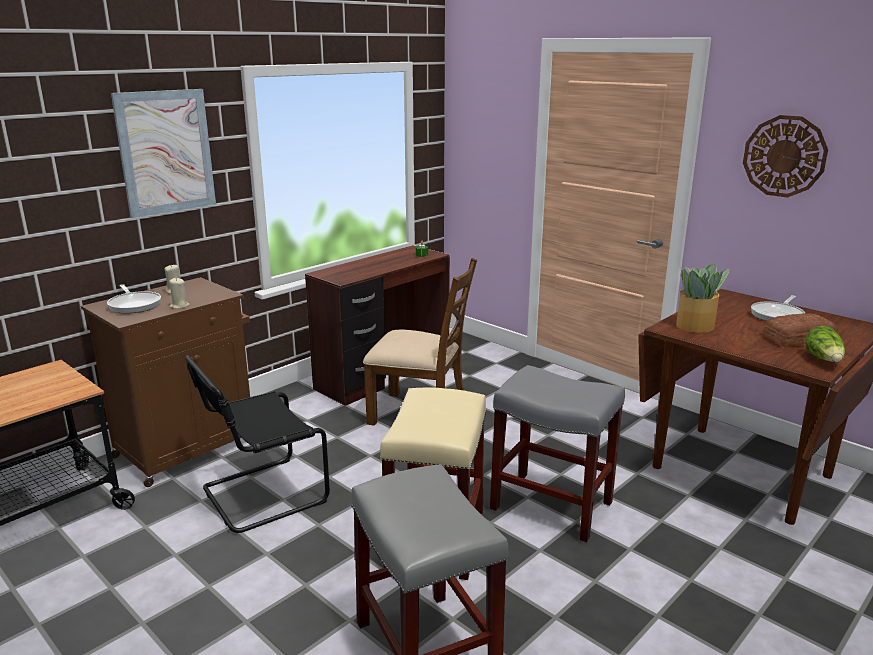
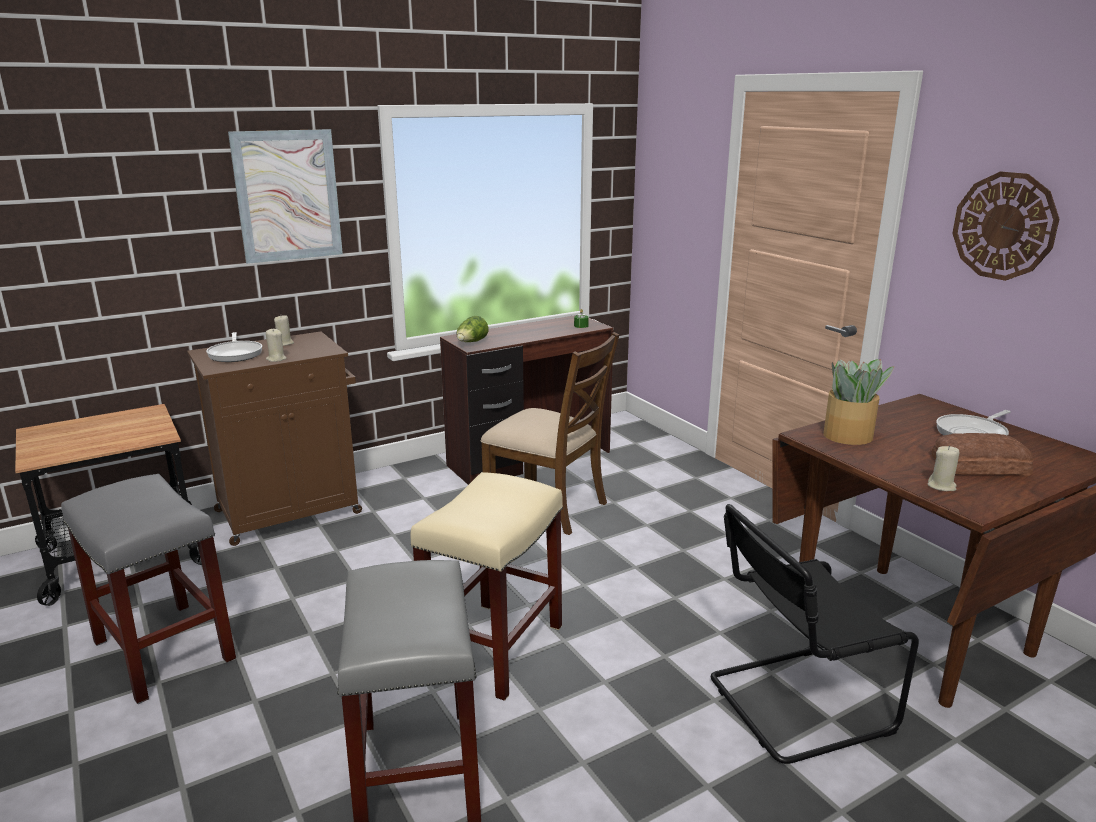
camera: 15 degrees right, 0 degrees up
black chair [185,355,330,533] -> black chair moved to [711,504,919,764]
grey stool [490,365,625,543] -> grey stool moved to [61,474,236,704]
lettuce [805,326,846,362] -> lettuce moved to [456,316,488,342]
none -> beige candle [927,446,959,491]

